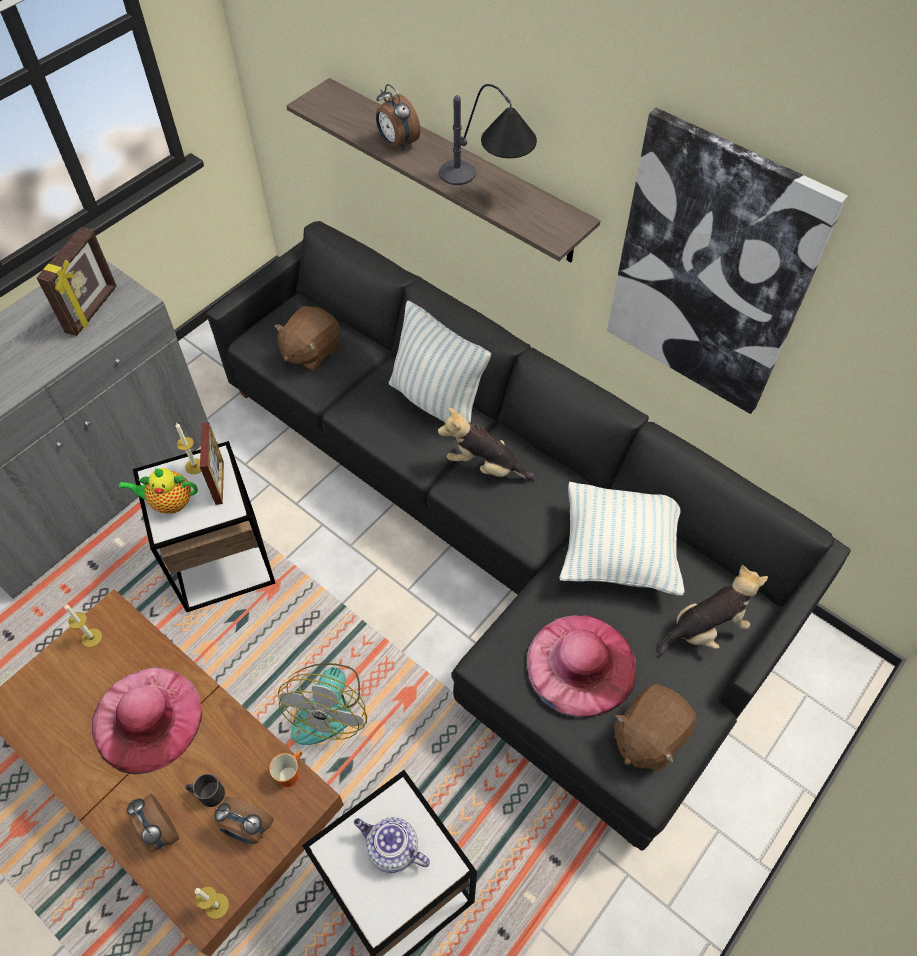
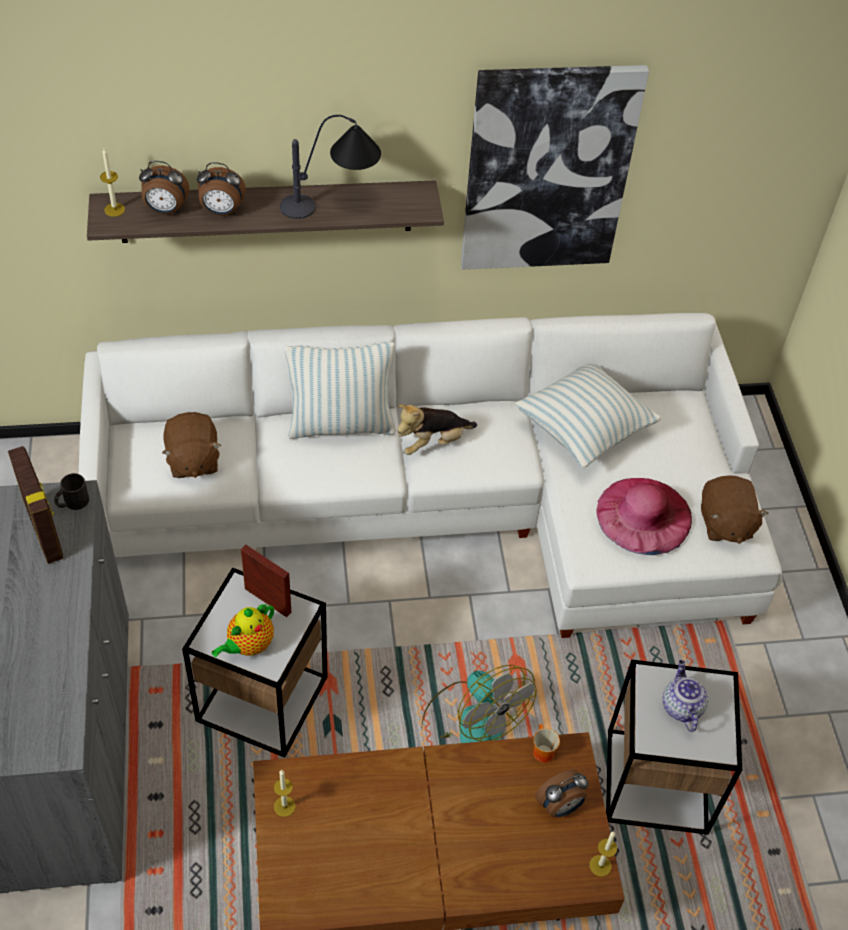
camera: 50 degrees left, 5 degrees down
pink hat [92,668,202,774] -> none
alarm clock [127,794,179,852] -> alarm clock moved to [139,161,189,214]
candle [176,423,201,474] -> candle moved to [100,148,125,217]
black mug [185,774,225,807] -> black mug moved to [54,473,89,510]
black sofa [207,221,851,850] -> white sofa [79,313,783,638]
teapot [354,817,430,873] -> teapot turned 105 degrees clockwise [663,660,708,732]
plush toy [657,565,768,657] -> none

